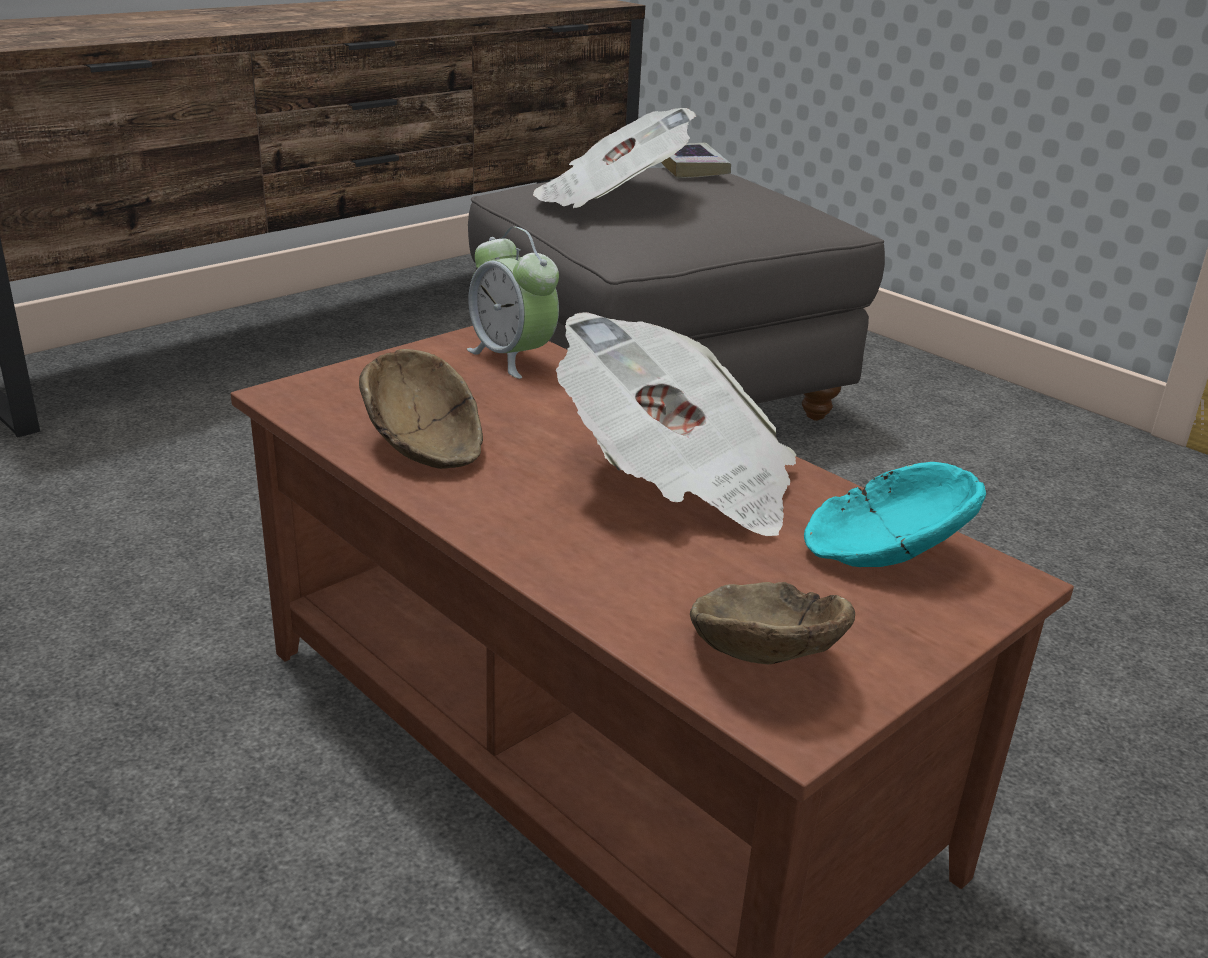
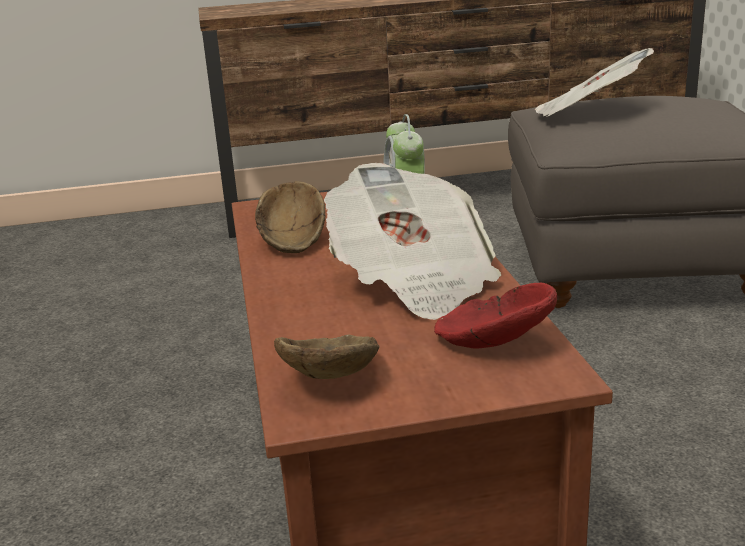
camera: 35 degrees right, 5 degrees down
book [661,143,731,178] -> none
turquoise bowl [804,462,986,567] -> red bowl [434,283,557,348]

